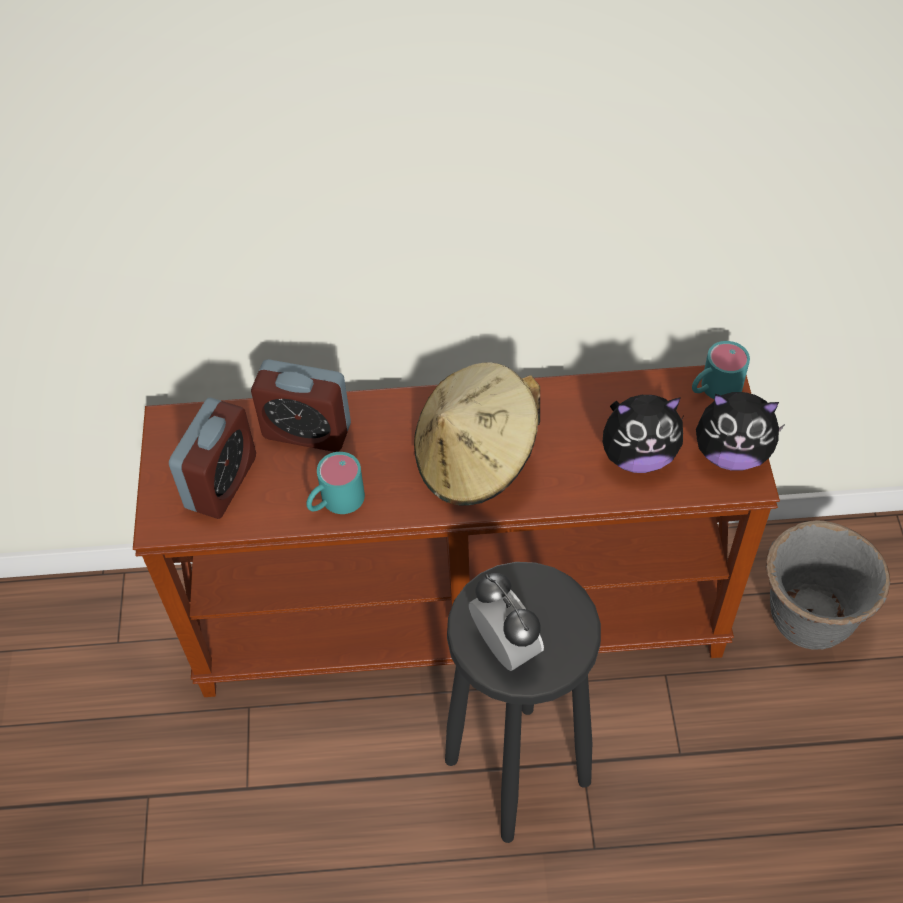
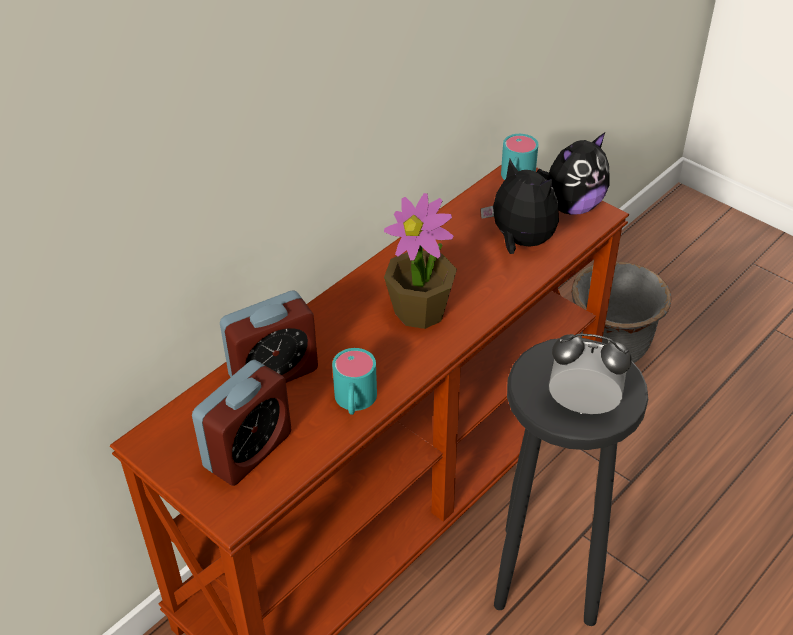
camera: 45 degrees left, 10 degrees down
alarm clock [169,398,256,519] -> alarm clock turned 60 degrees clockwise [192,360,291,486]
beige hat [414,362,540,506] -> potted plant [384,193,457,329]
plush toy [603,395,683,473] -> plush toy turned 90 degrees counterclockwise [481,159,559,254]

